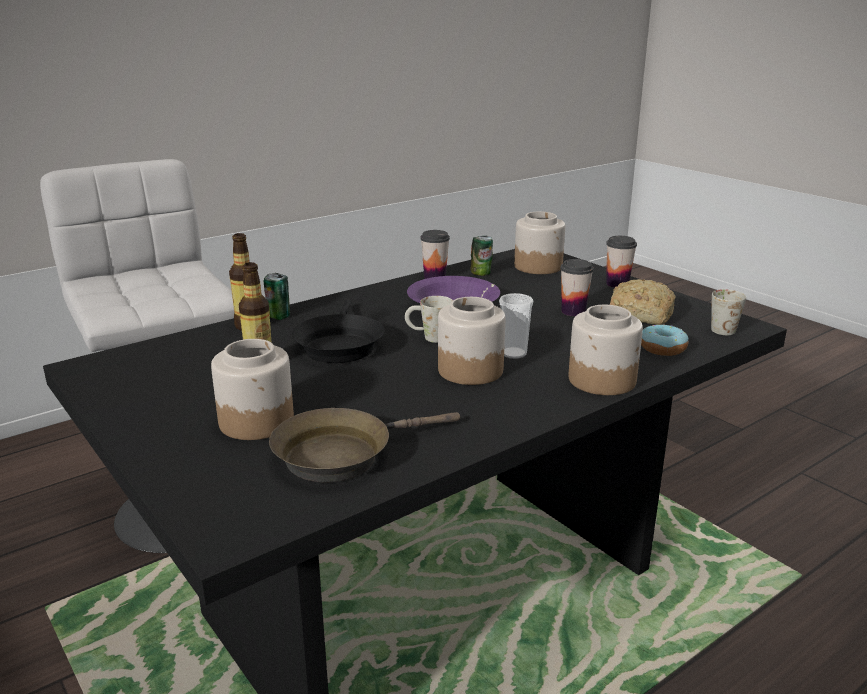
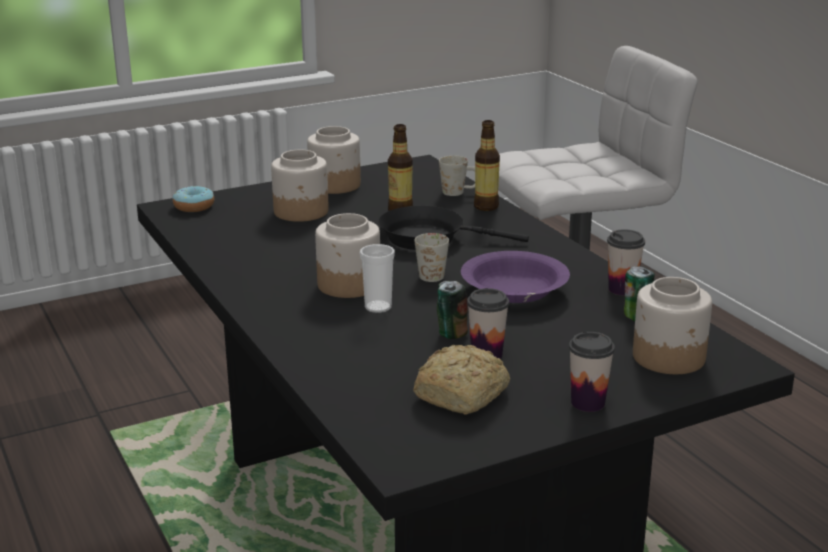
camera: 100 degrees right, 0 degrees up
can [264,273,290,320] -> can moved to [437,281,468,339]
brown frying pan [269,408,460,482] -> none
jar [569,305,643,395] -> jar moved to [307,126,361,194]
donut [641,325,688,356] -> donut moved to [173,186,214,212]
white mug [711,289,746,335] -> white mug moved to [439,155,475,196]

